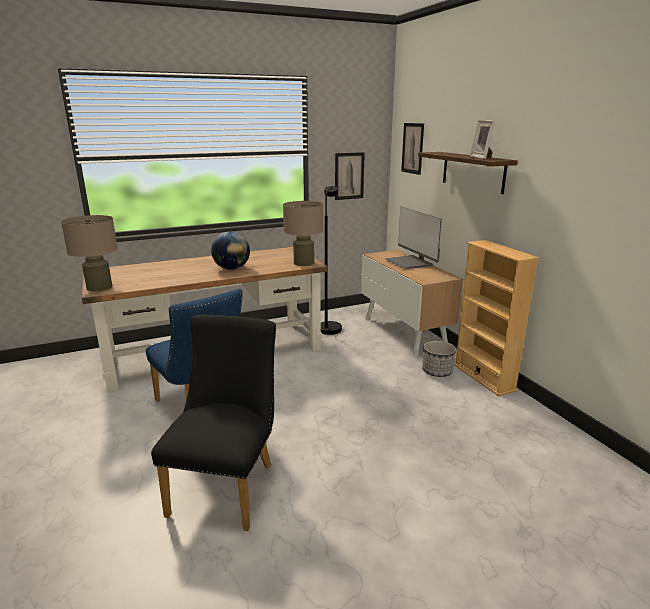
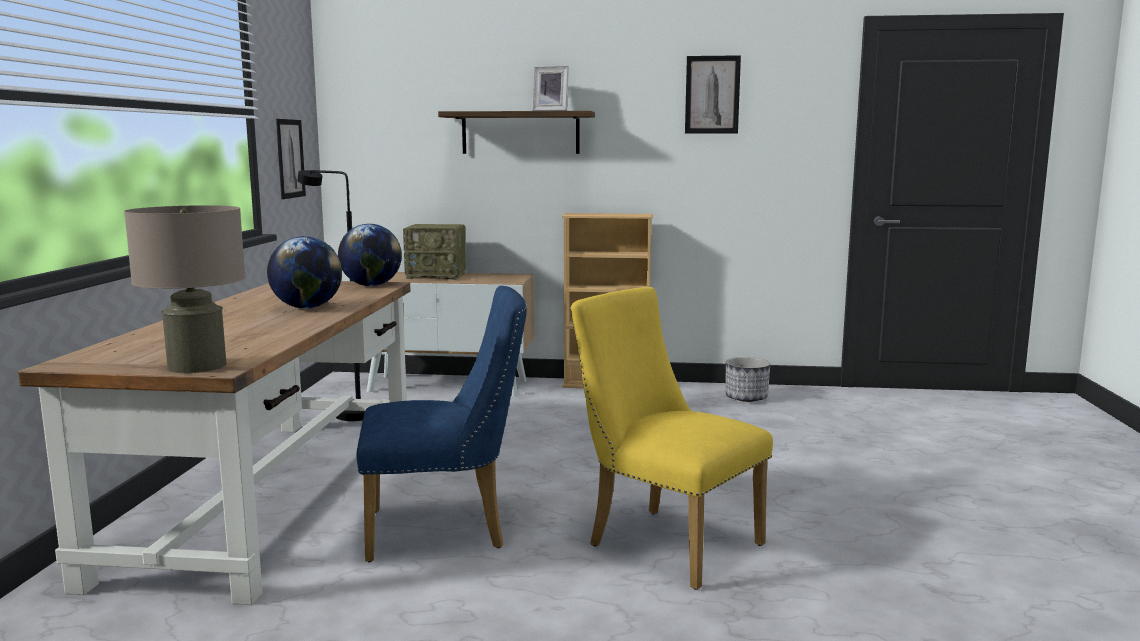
camera: 60 degrees left, 10 degrees down
black chair [151,315,276,531] -> yellow chair [570,287,773,590]
beige table lamp [283,201,323,266] -> globe [338,224,402,286]
monitor [385,207,442,269] -> radio [403,224,466,280]
picture [401,123,424,175] -> picture moved to [685,55,741,134]
planter [422,341,456,377] -> planter moved to [725,357,770,402]

